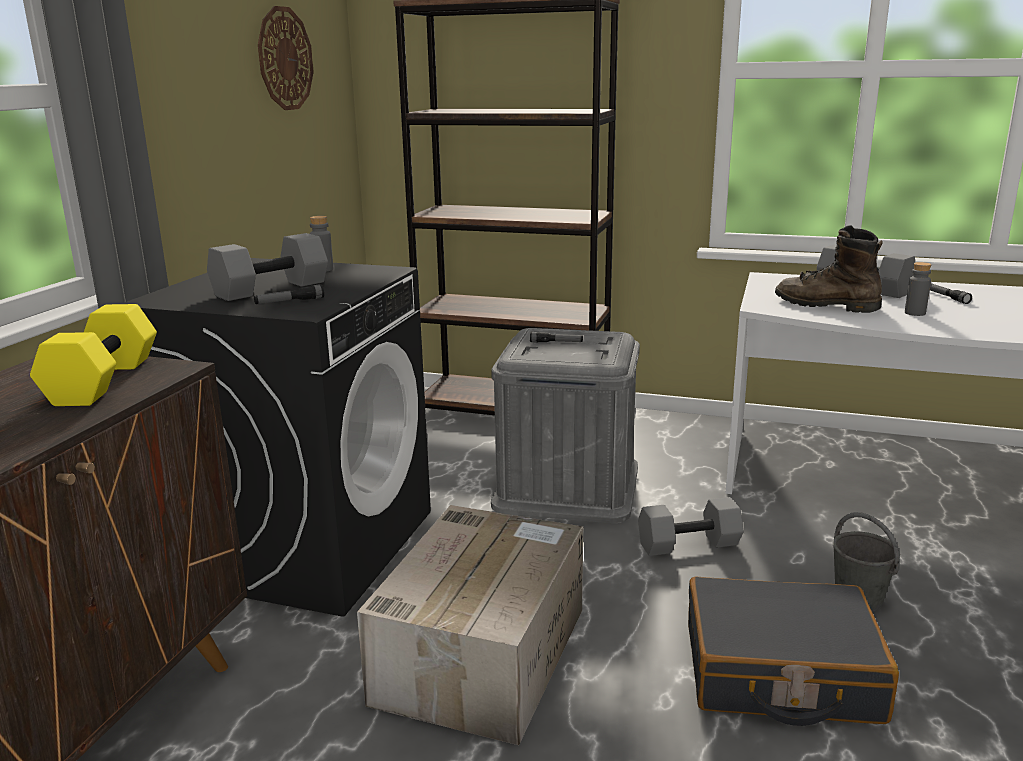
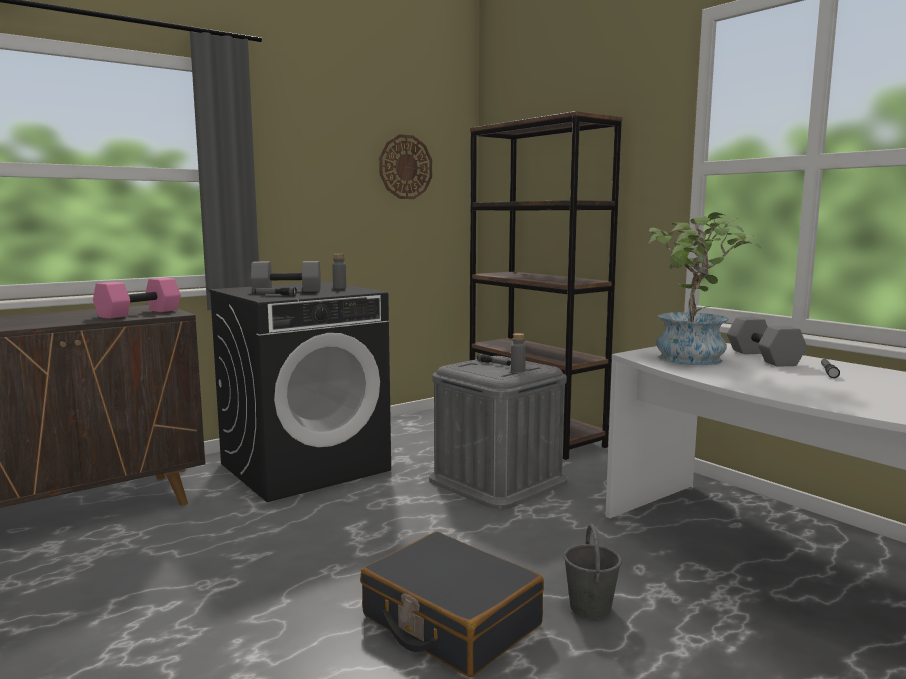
camera: 35 degrees right, 10 degrees down
yellow dumbbell [30,304,157,406] -> pink dumbbell [93,278,181,319]
cardboard box [357,505,583,745] -> none
grey dumbbell [638,497,743,556] -> none
brown boot [775,225,883,313] -> potted plant [648,212,761,365]
grey bottle [905,262,931,316] -> grey bottle moved to [511,333,526,372]

